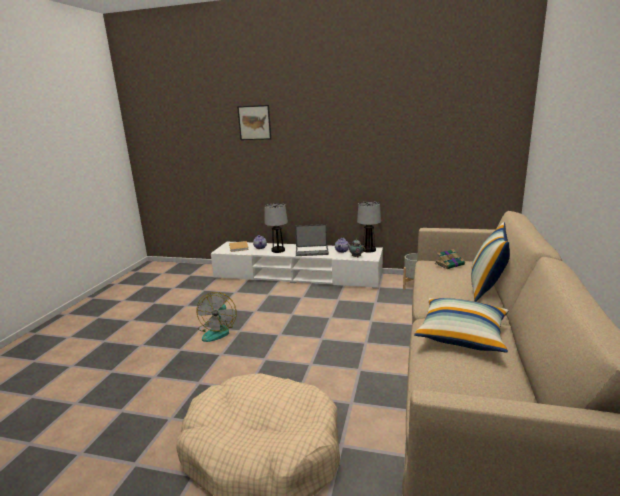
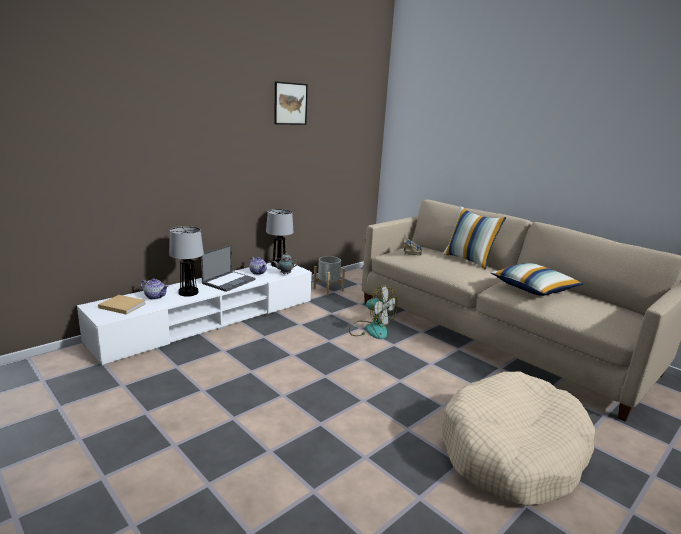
camera: 60 degrees left, 0 degrees up
fan [197,292,237,342] -> fan moved to [349,285,397,339]
picture [237,105,271,140] -> picture moved to [274,81,308,125]

